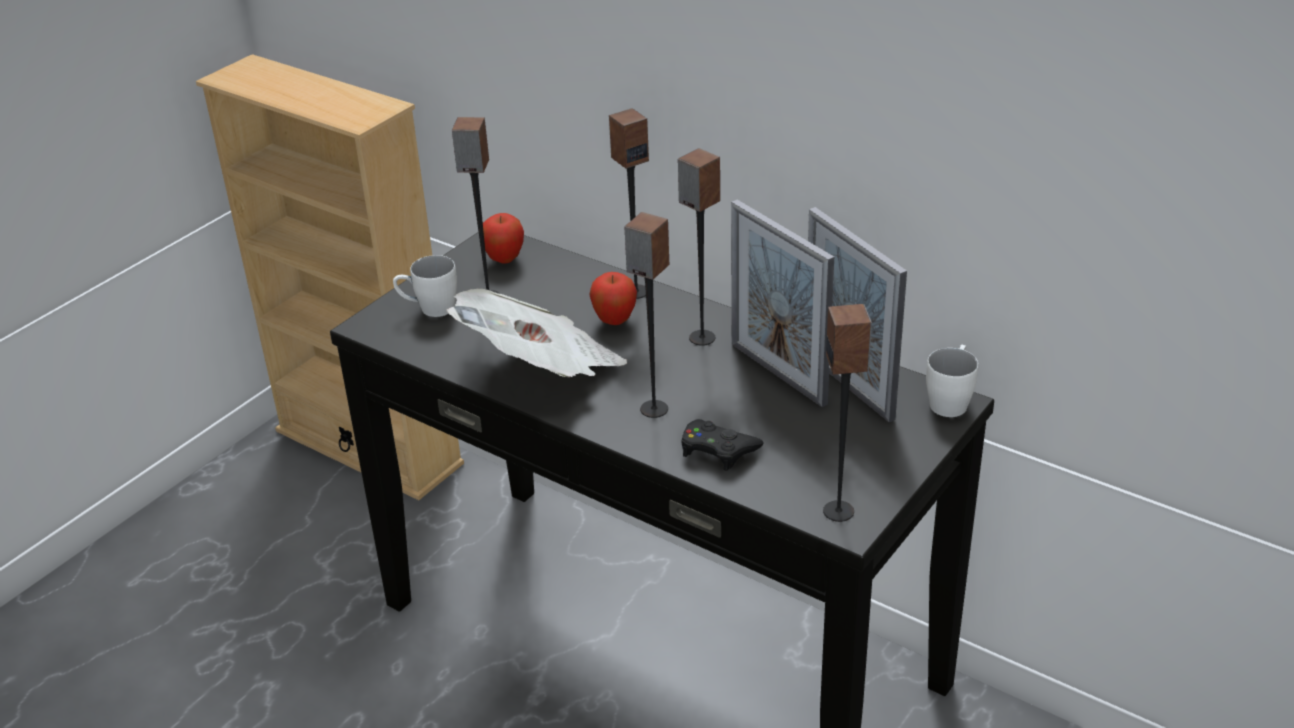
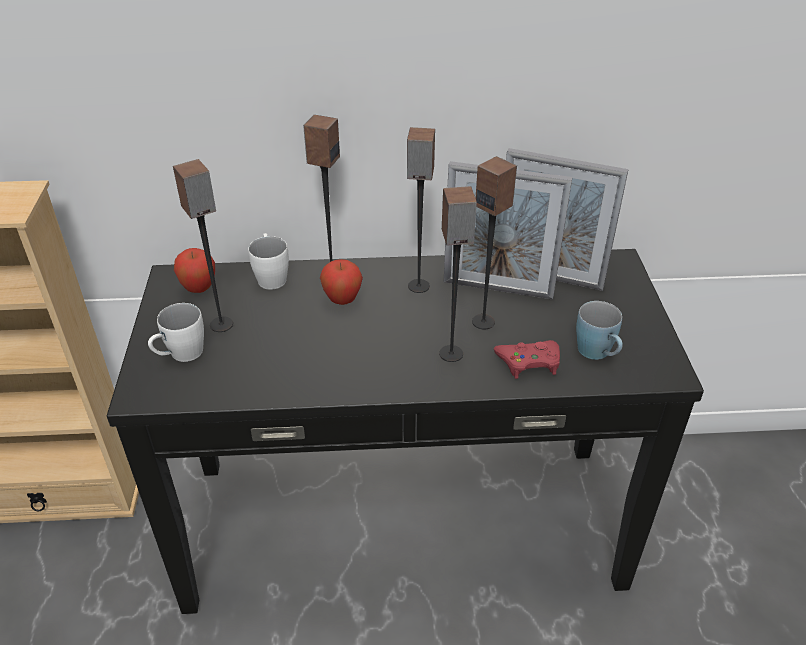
camera: 40 degrees left, 5 degrees up
newspaper [446,289,627,378] -> none
black game controller [681,419,763,471] -> red game controller [494,340,560,379]
speaker [823,304,872,522] -> speaker moved to [472,156,517,329]
white mug [926,345,978,417] -> white mug moved to [248,233,289,290]
none -> blue mug [576,301,623,360]

